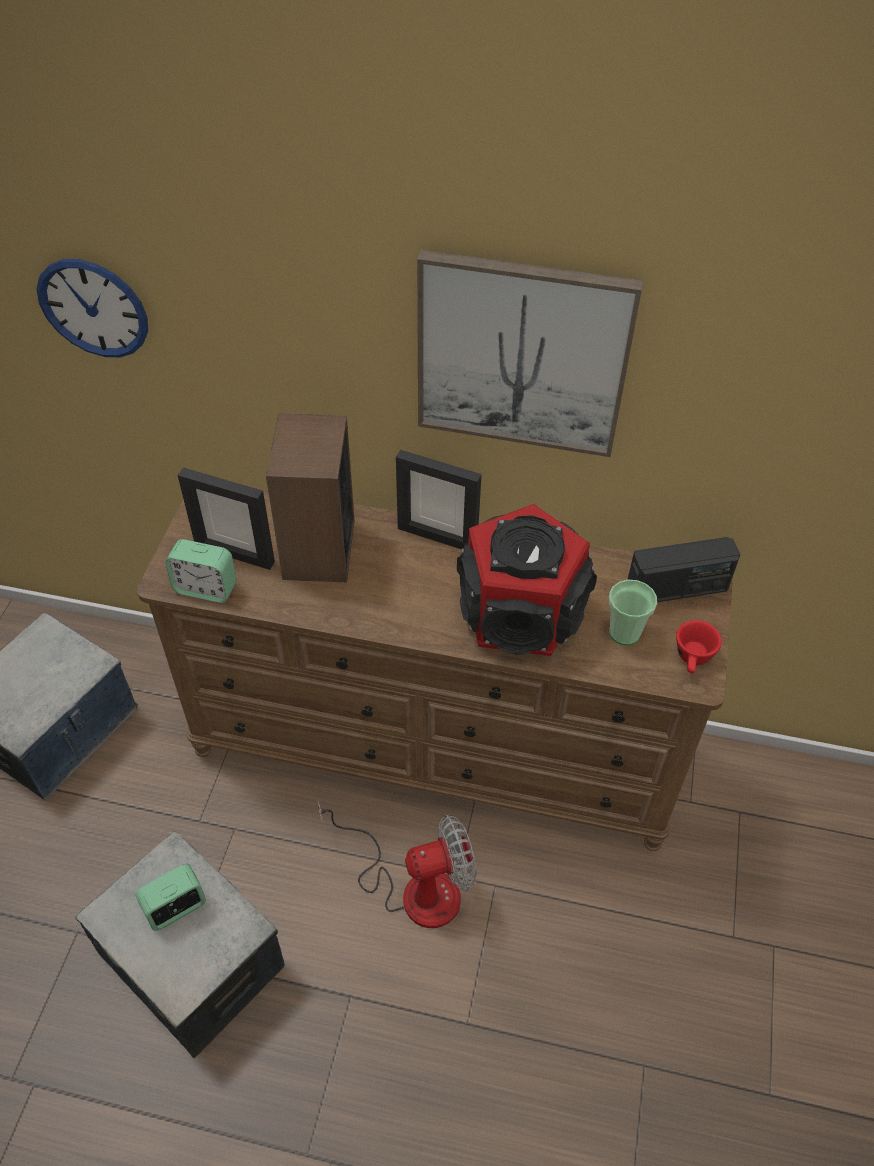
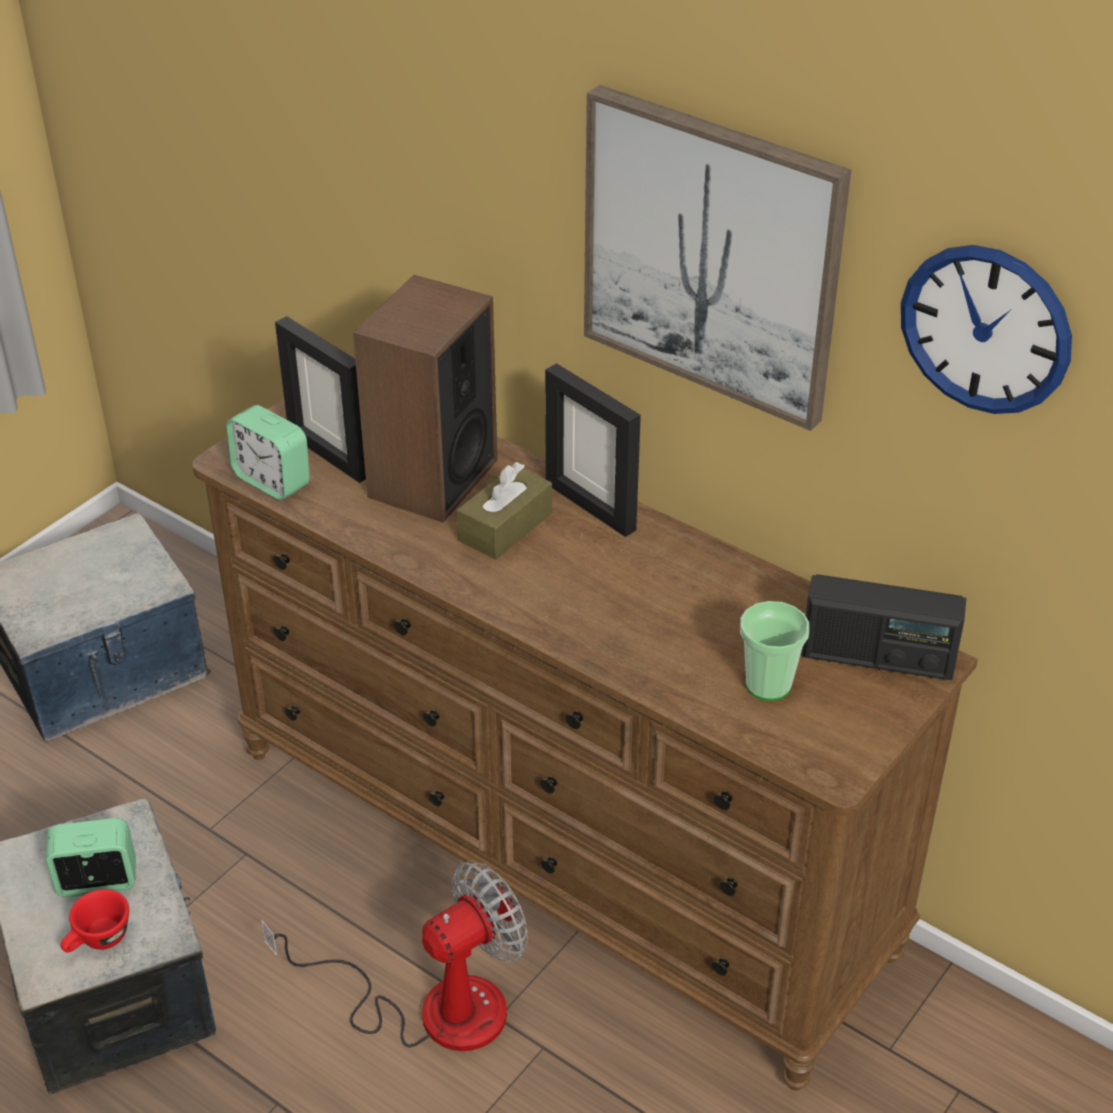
camera: 25 degrees right, 10 degrees down
wall clock [36,259,148,357] -> wall clock moved to [901,245,1072,414]
fan [317,799,477,928] -> fan turned 45 degrees counterclockwise [261,861,528,1051]
speaker [457,504,597,656] -> none
red cup [676,620,722,674] -> red cup moved to [60,889,129,953]
none -> brown tissue box [457,462,552,560]

